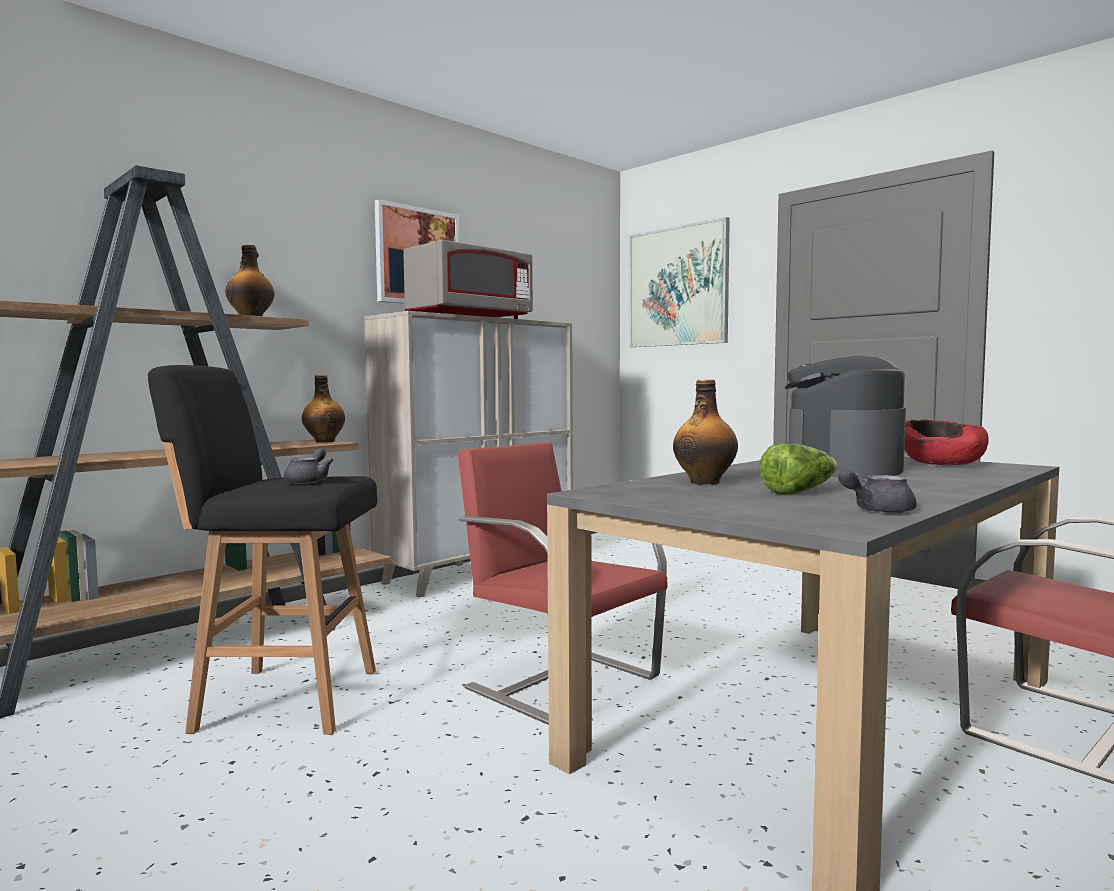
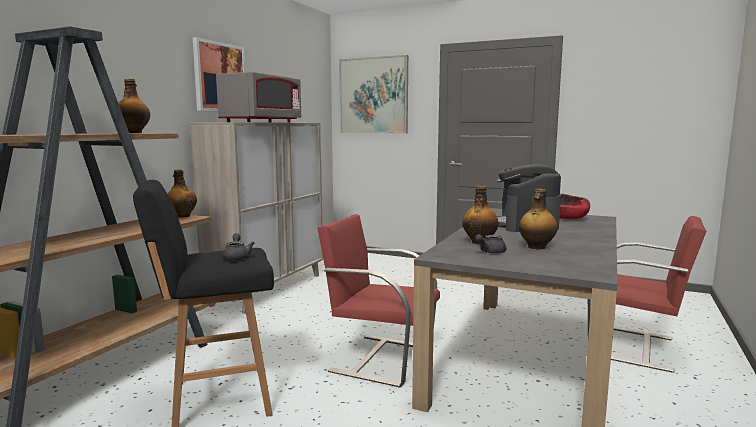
camera: 20 degrees left, 5 degrees up
lettuce [759,444,838,494] -> bottle [519,189,558,250]
grey teapot [838,469,916,513] -> grey teapot moved to [475,234,506,254]

